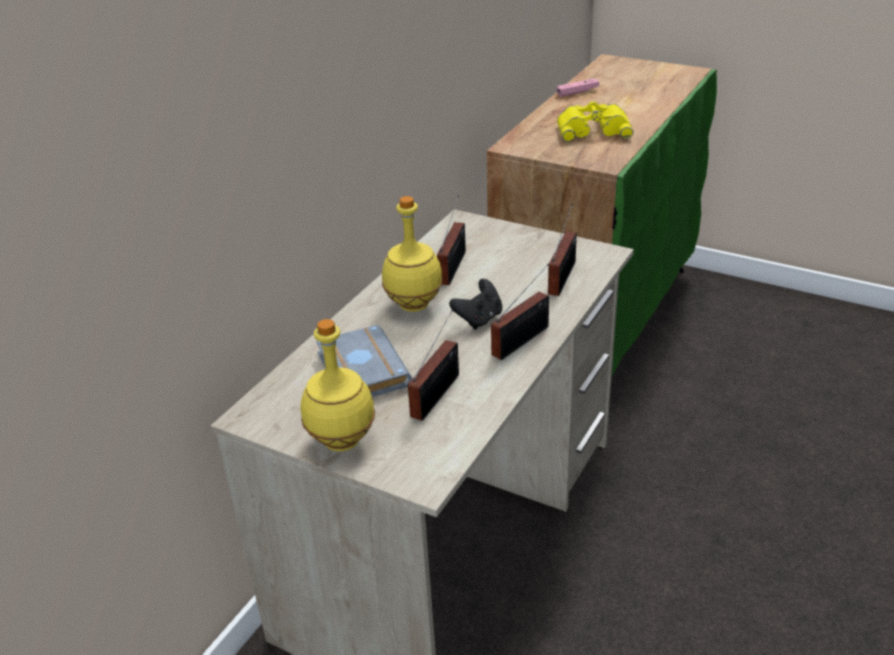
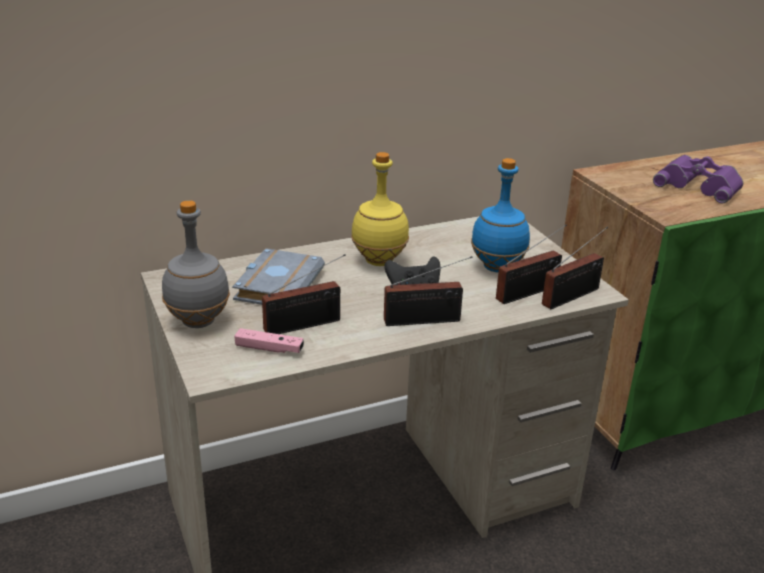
camera: 35 degrees right, 5 degrees down
yellow bottle [300,319,375,451] -> grey bottle [162,200,230,328]
radio [437,195,466,285] -> radio moved to [542,227,608,309]
pink game controller [557,78,599,97] -> pink game controller moved to [234,328,304,353]
yellow binoculars [557,101,633,142] -> purple binoculars [653,155,743,203]
none -> blue bottle [471,158,530,272]

